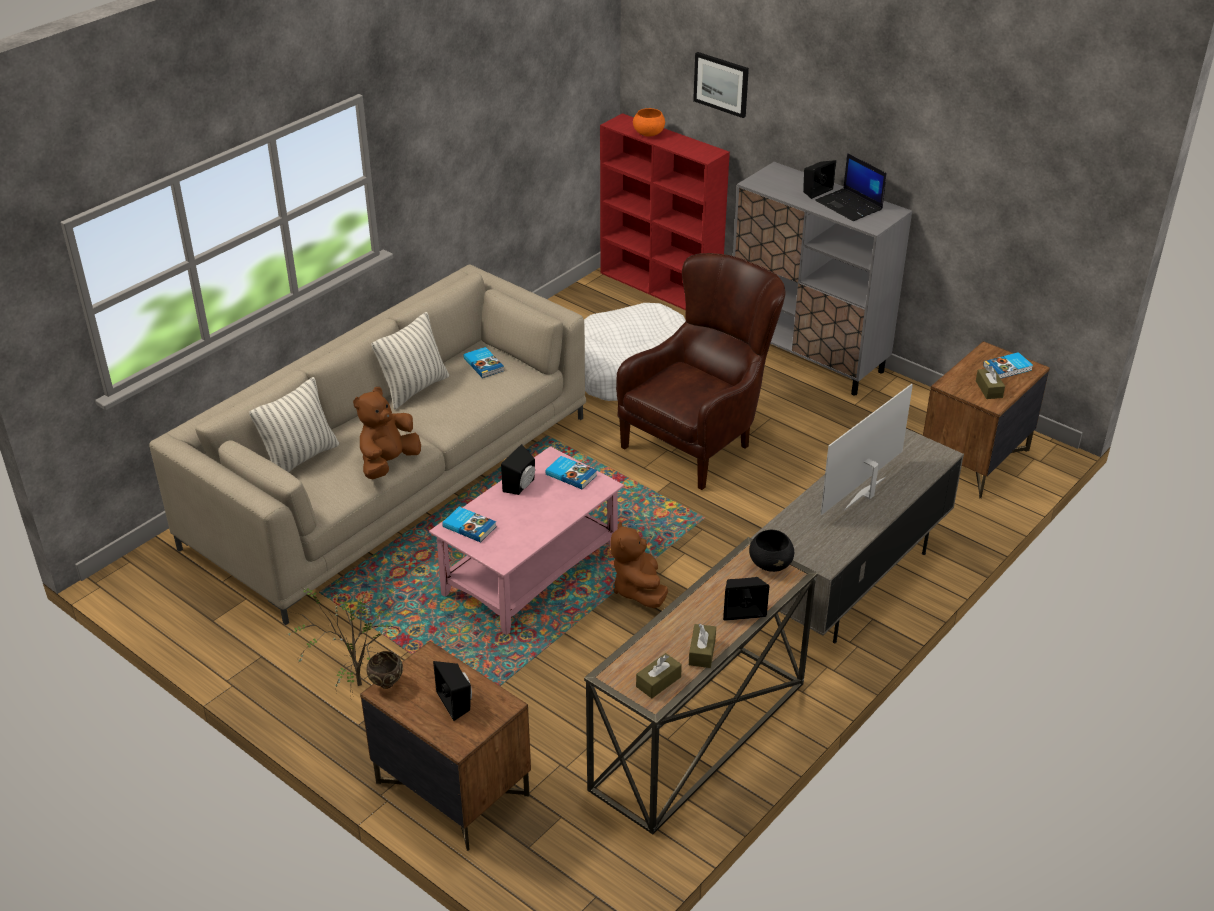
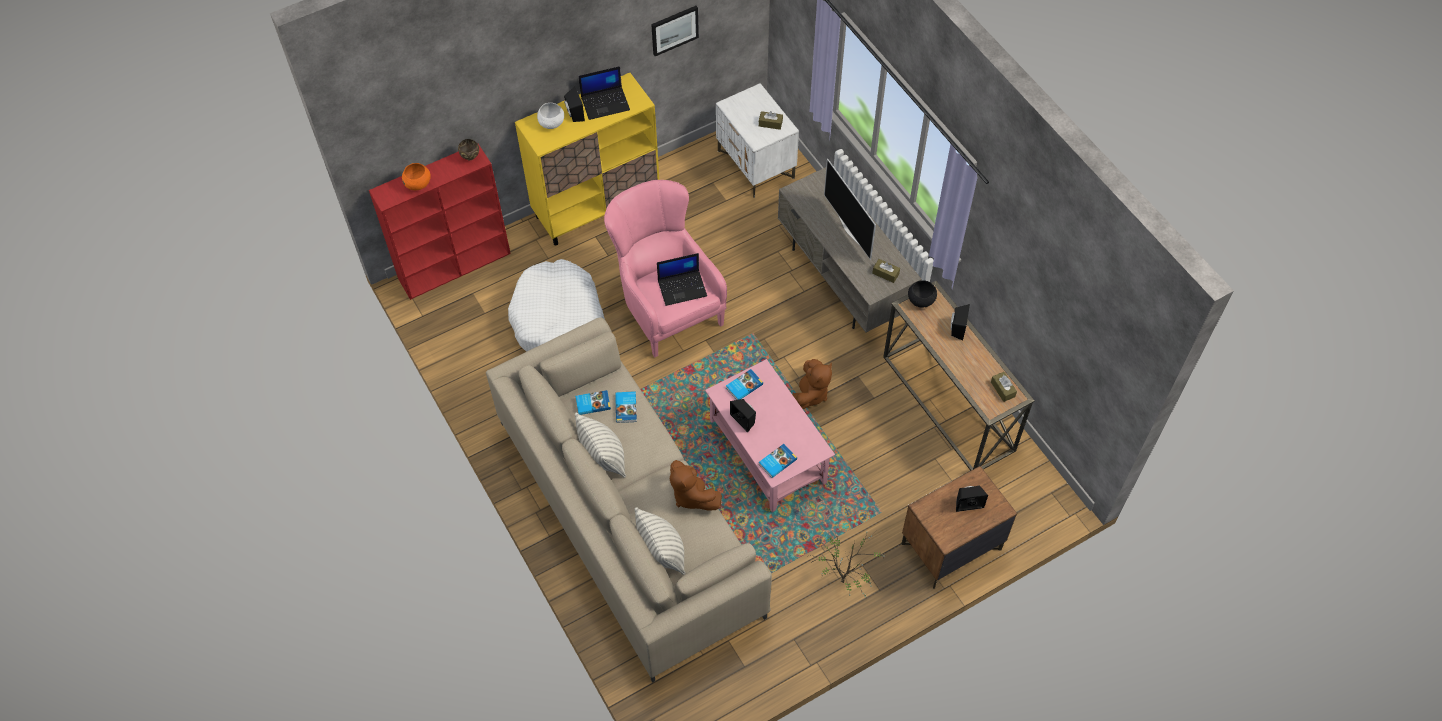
camera: 70 degrees left, 20 degrees up
brown bowl [366,651,403,689] -> brown bowl moved to [458,139,479,161]
brown plush toy [610,521,668,608] -> brown plush toy turned 75 degrees counterclockwise [792,359,832,409]
brown armchair [616,253,786,490] -> pink armchair [604,180,727,357]
brown tissue box [689,624,716,668] -> brown tissue box moved to [872,259,900,283]
picture [693,52,749,118] -> picture moved to [651,6,699,56]
grey cabinet [733,162,912,396] -> yellow cabinet [515,73,659,246]
brown nightstand [923,341,1050,499] -> white nightstand [716,83,799,198]
book [983,352,1033,379] -> book moved to [615,391,637,423]
none -> white bowl [537,103,564,129]
none -> laptop [657,253,707,306]

